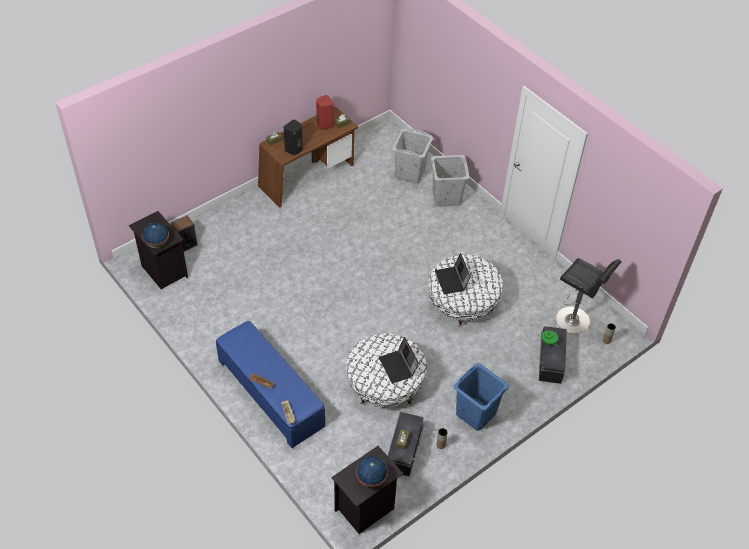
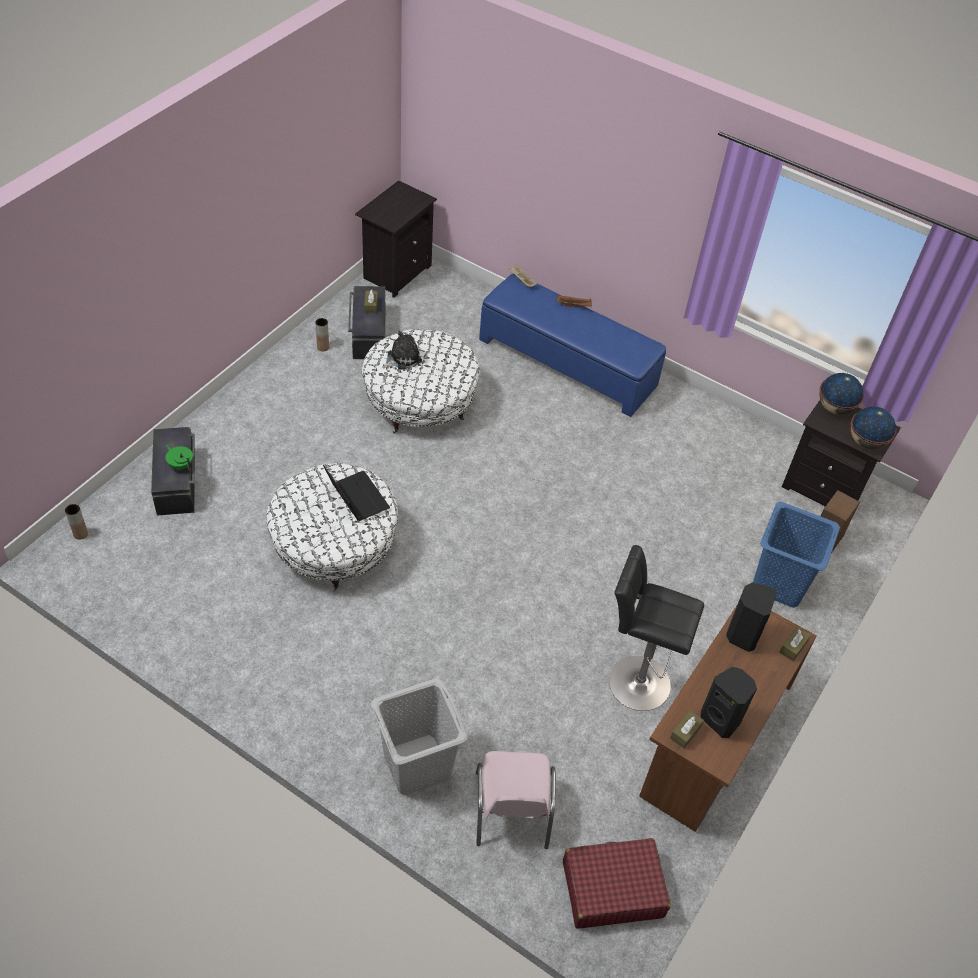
camera: 160 degrees right, 0 degrees up
red speaker [316,95,333,130] -> black speaker [700,667,757,738]
globe [356,457,388,488] -> globe moved to [851,406,896,449]
laptop [379,337,419,384] -> plush toy [383,331,422,370]
grey laundry basket [392,129,433,184] -> pink chair [476,751,556,849]
blue laundry basket [453,363,509,431] -> blue laundry basket moved to [753,502,840,608]
black stool [556,258,621,334] -> black stool moved to [609,545,704,711]
none -> red suitcase [563,838,671,929]

